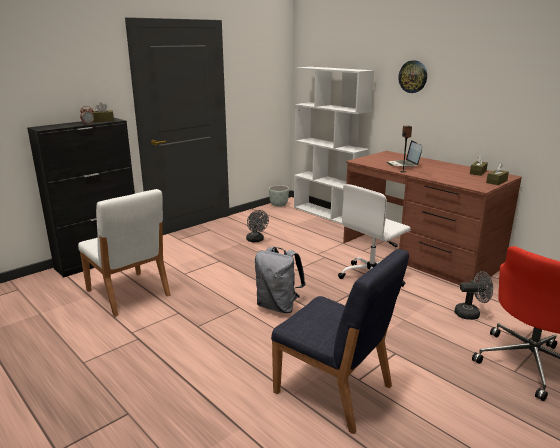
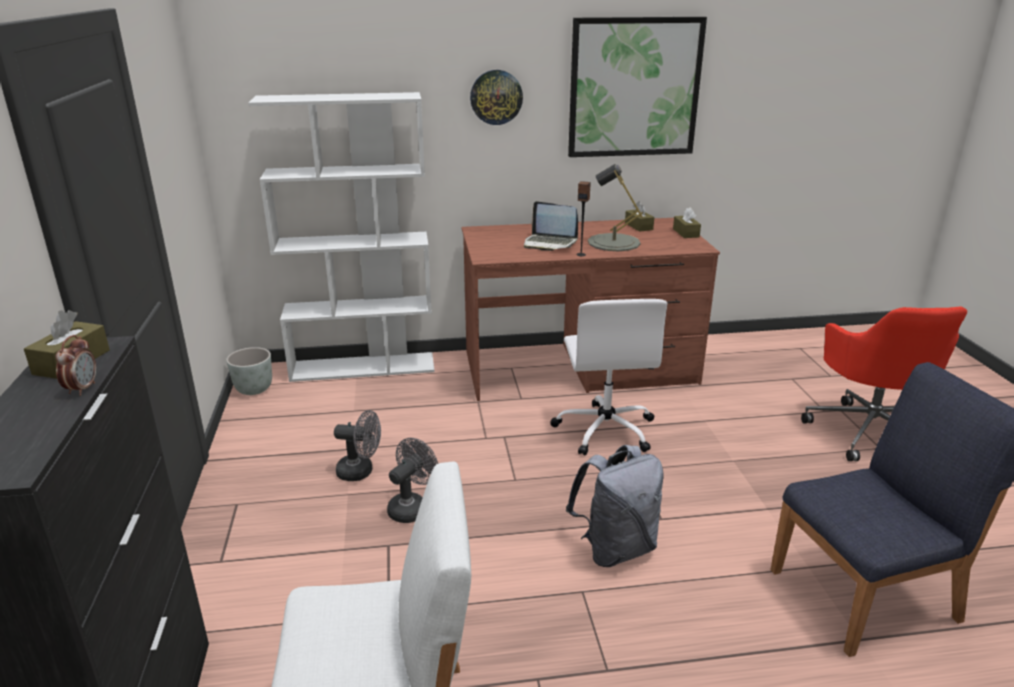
camera: 55 degrees left, 5 degrees up
grey fan [455,271,493,320] -> grey fan moved to [387,438,438,523]
none -> picture [568,17,707,157]
none -> grey table lamp [588,164,643,251]

